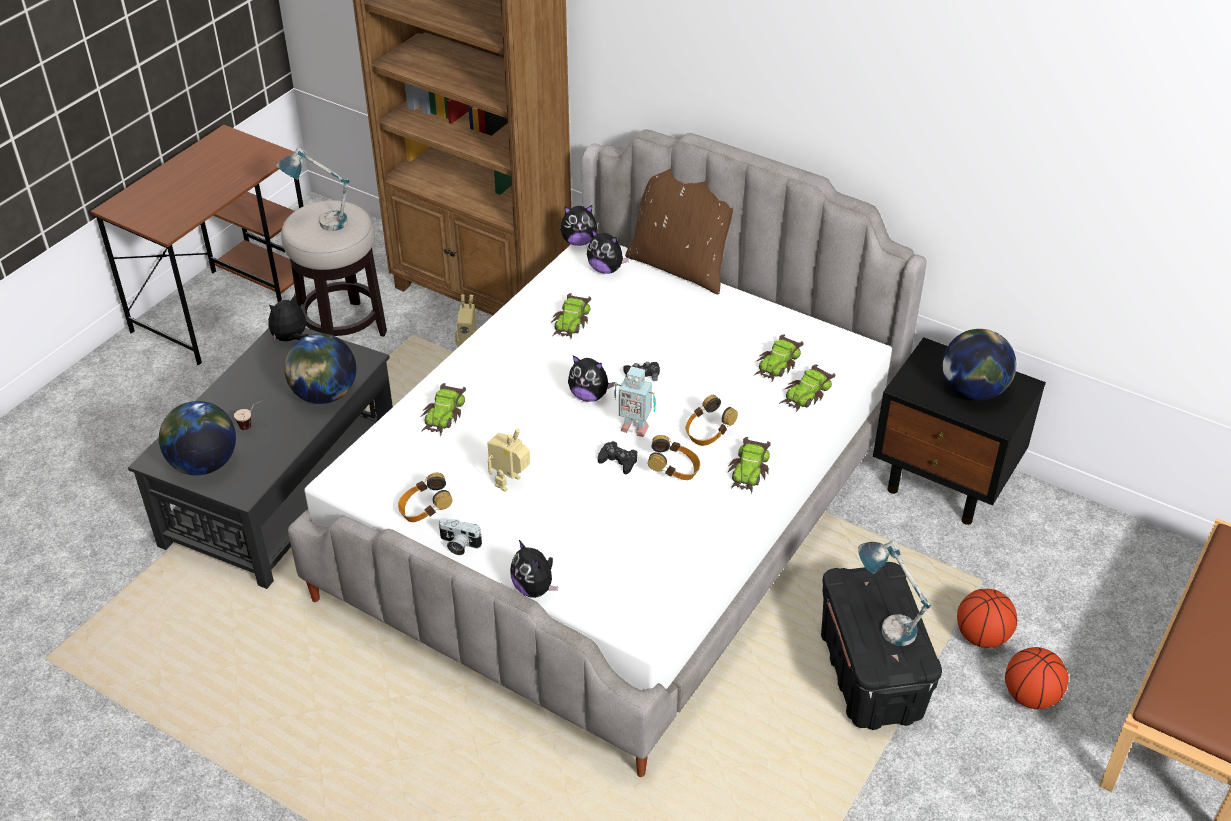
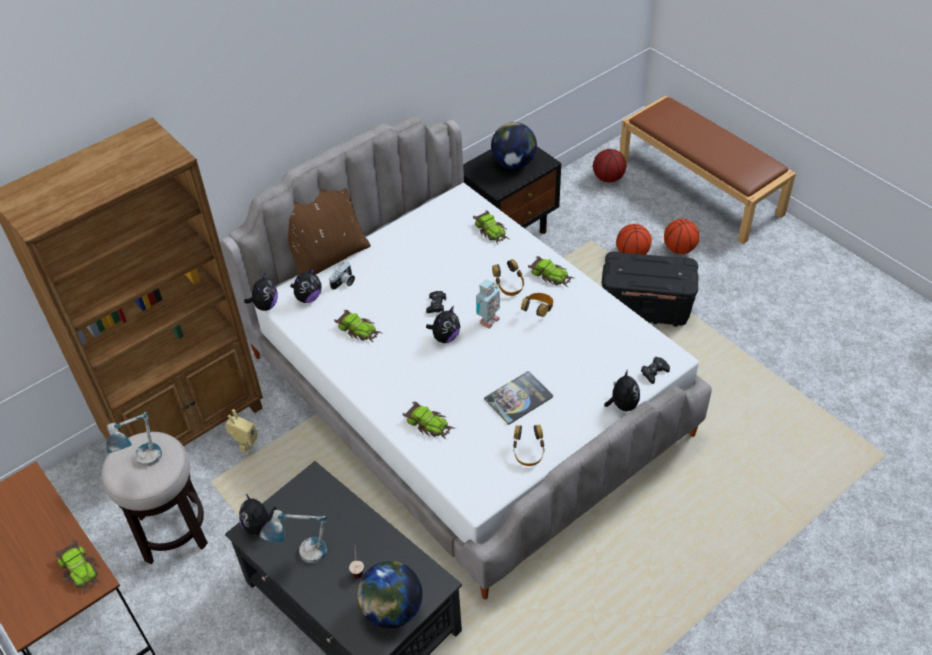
camera: 70 degrees left, 5 degrees up
globe [284,333,356,404] -> none
camera [438,518,482,555] -> camera moved to [329,262,355,290]
toy robot [487,428,530,492] -> book [484,371,553,425]
plush toy [510,540,558,598] -> plush toy turned 75 degrees counterclockwise [604,369,640,411]
black game controller [598,441,637,475] -> black game controller moved to [641,357,670,384]
toy car [755,335,804,383] -> toy car moved to [55,540,101,595]
table lamp [858,540,931,646] -> table lamp moved to [259,510,327,563]
none -> basketball [593,149,626,183]

